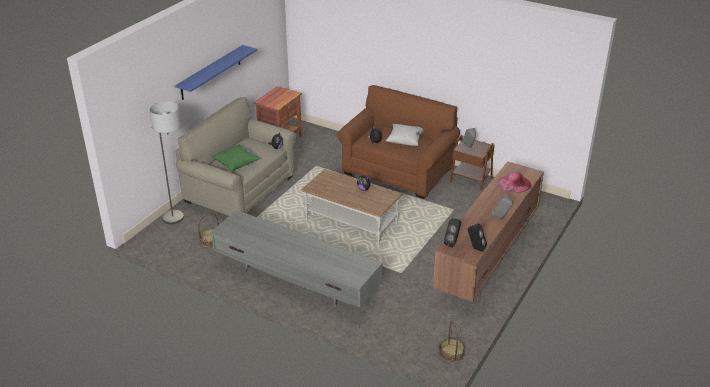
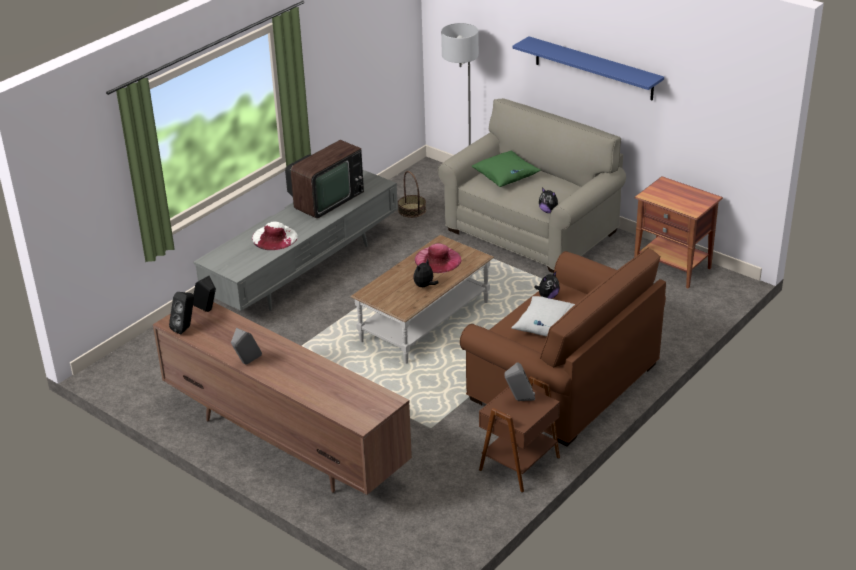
camera: 100 degrees right, 0 degrees up
basket [439,321,465,363] -> none
pink hat [498,172,531,193] -> pink hat moved to [415,243,462,273]
none -> white hat [252,221,298,250]
none -> television [285,140,364,218]

